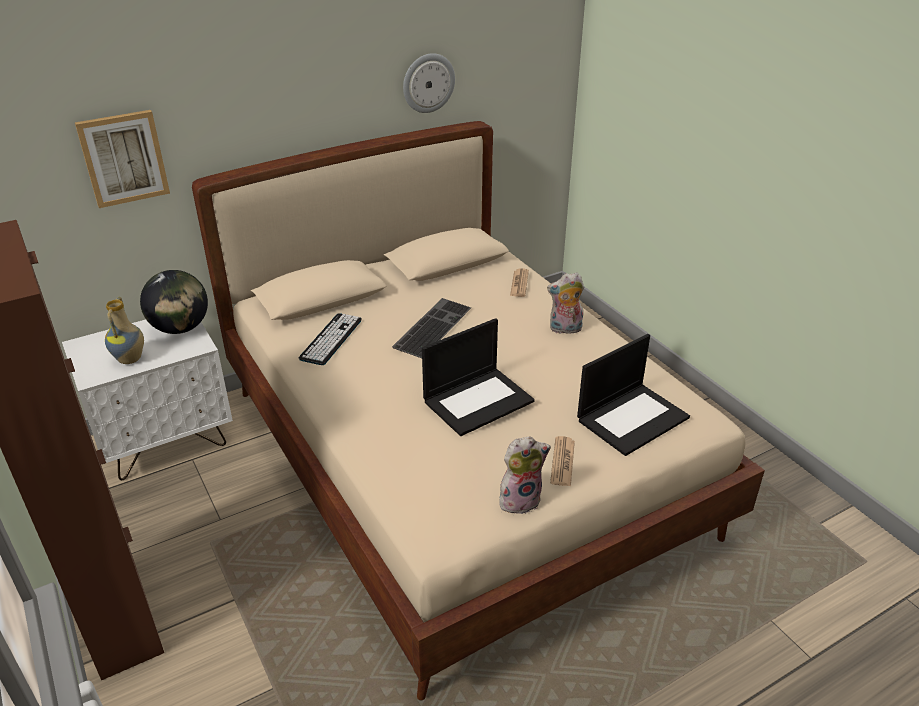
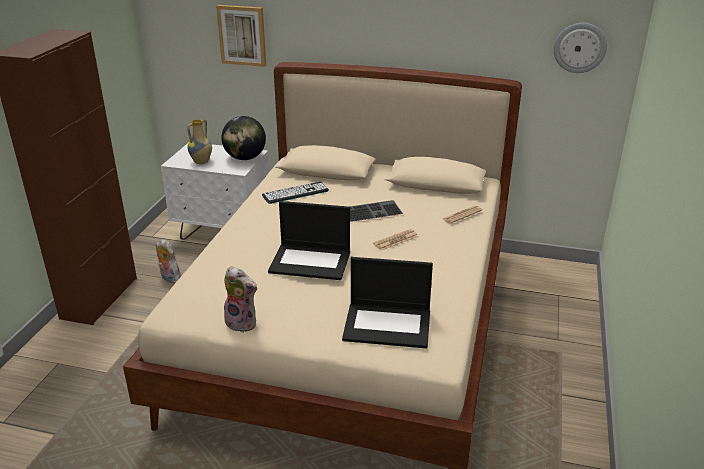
camera: 45 degrees right, 5 degrees down
wall clock [403,53,455,113] -> wall clock moved to [554,23,607,73]
plush toy [547,272,584,334] -> plush toy moved to [156,239,181,283]
newspaper [550,436,575,486] -> newspaper moved to [373,229,418,250]

